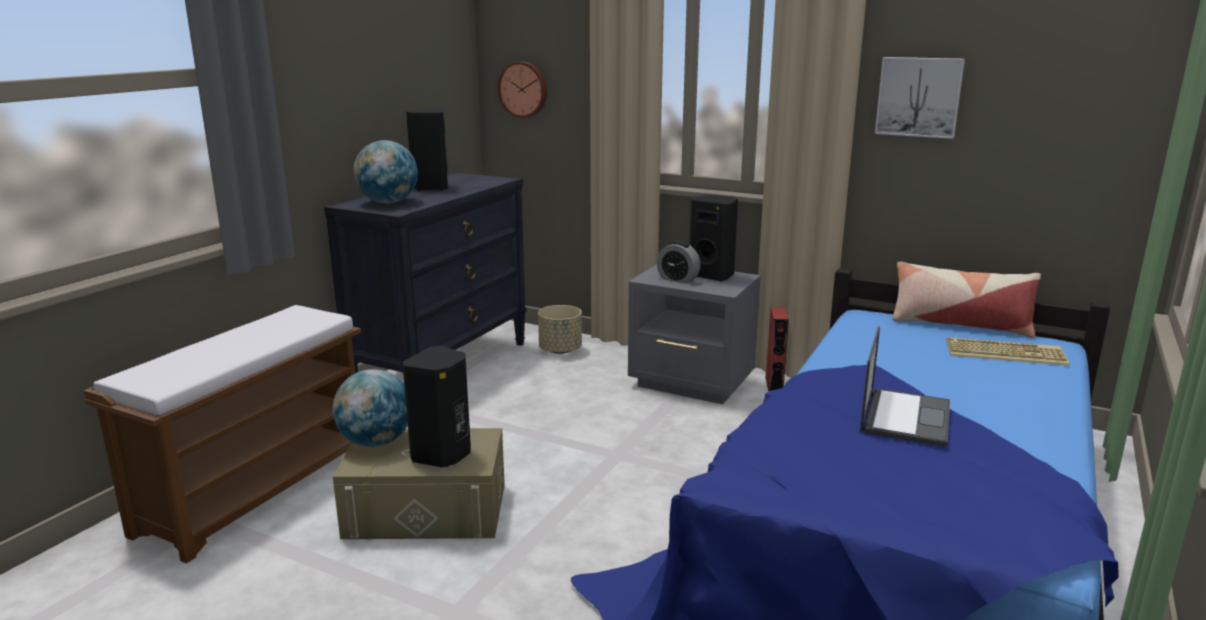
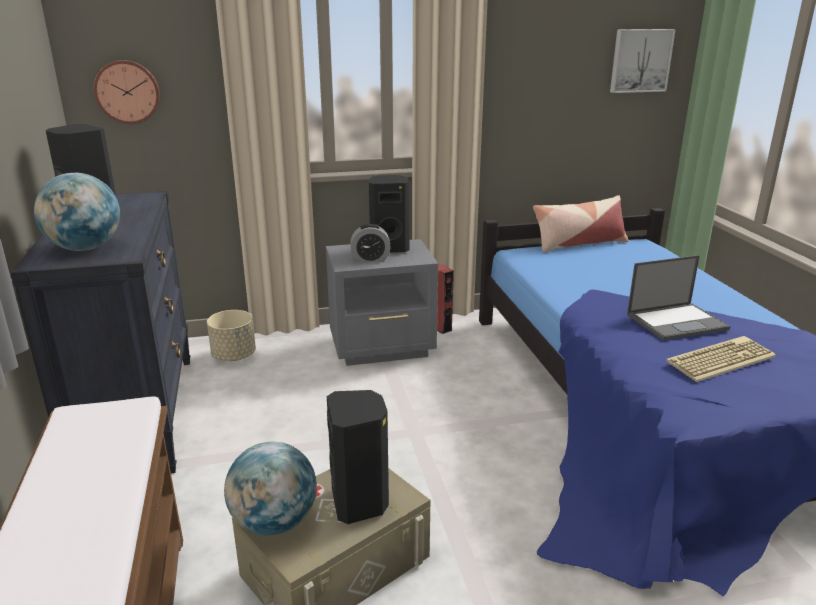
camera: 40 degrees left, 5 degrees up
laptop [860,326,950,447] -> laptop turned 90 degrees clockwise [627,255,730,341]
picture [875,57,965,139] -> picture moved to [610,29,676,93]
keyboard [946,337,1070,366] -> keyboard moved to [666,336,776,382]

